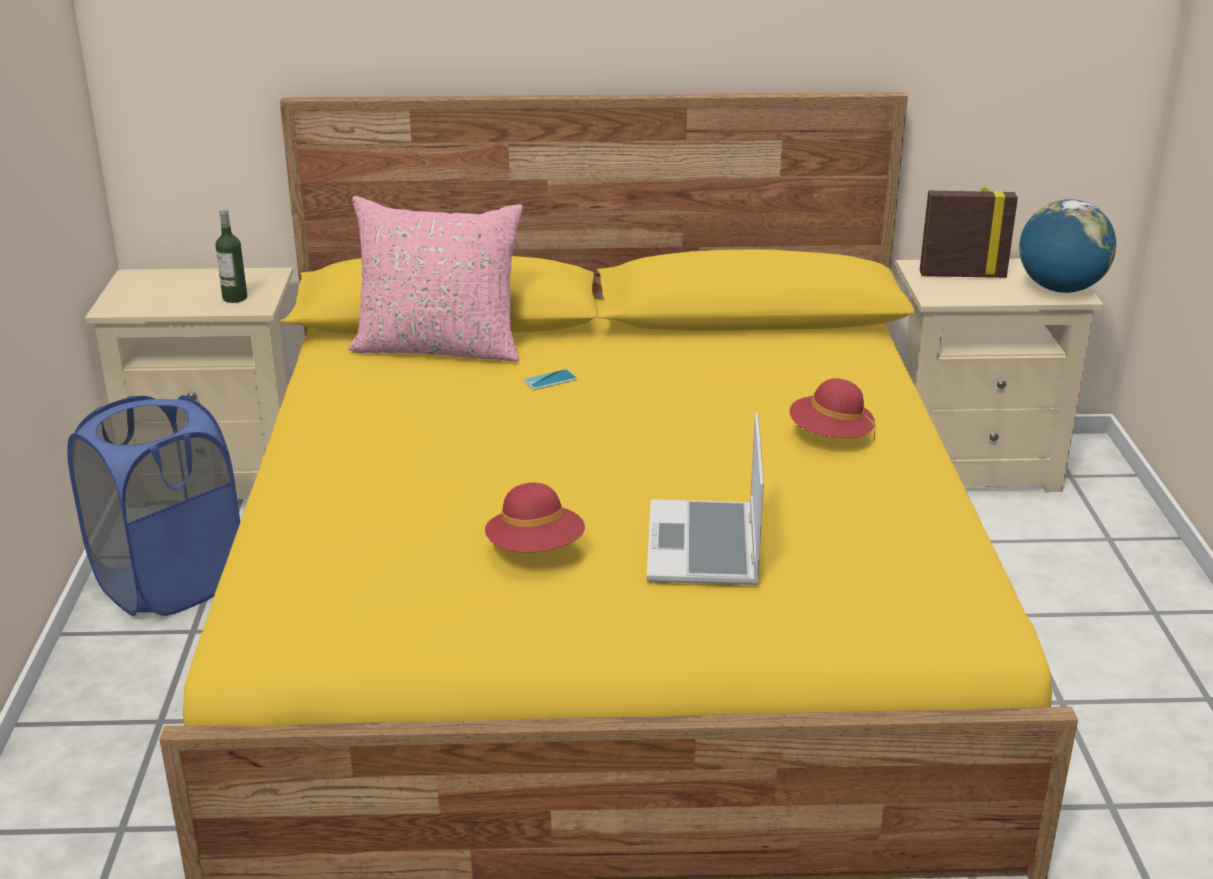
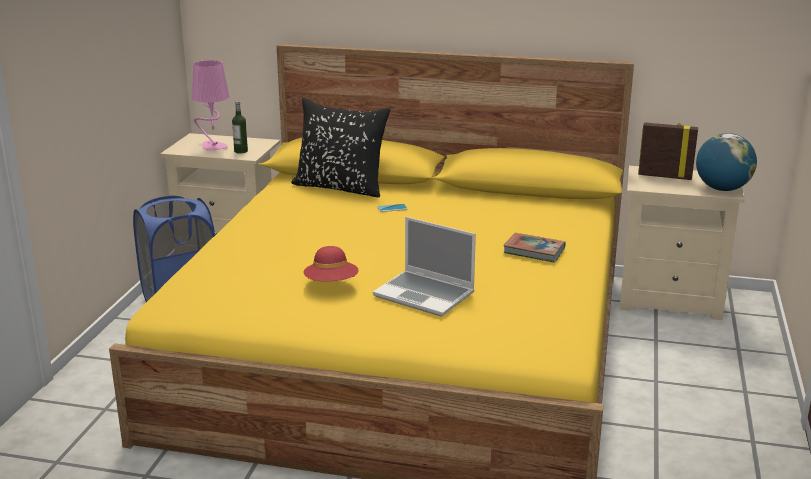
camera: 15 degrees right, 5 degrees down
pink pillow [348,196,523,362] -> black pillow [291,98,390,197]
laptop [647,413,764,585] -> laptop turned 75 degrees counterclockwise [373,217,476,316]
red hat [790,378,876,442] -> book [504,233,566,263]
none -> pink table lamp [192,60,229,150]

